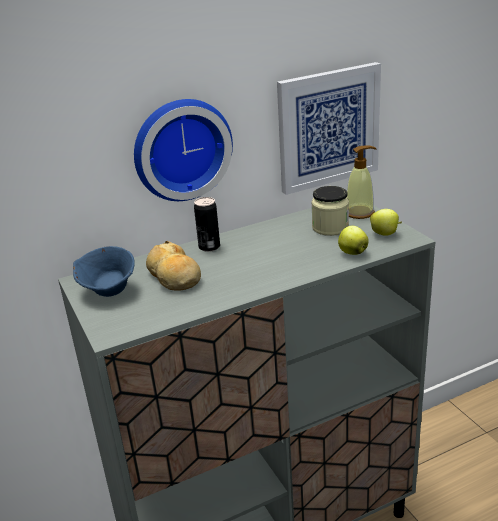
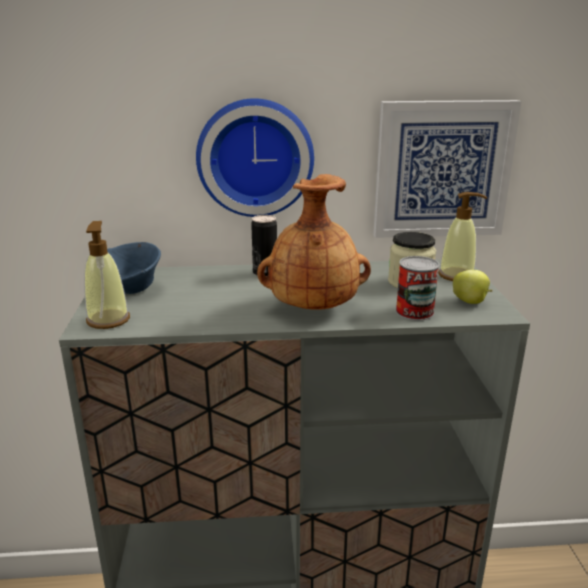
camera: 20 degrees right, 5 degrees down
bread [146,241,201,291] -> none
apple [338,226,369,255] -> can [396,256,439,321]
none -> soap dispenser [84,221,130,329]
none -> brown vase [257,174,371,310]

